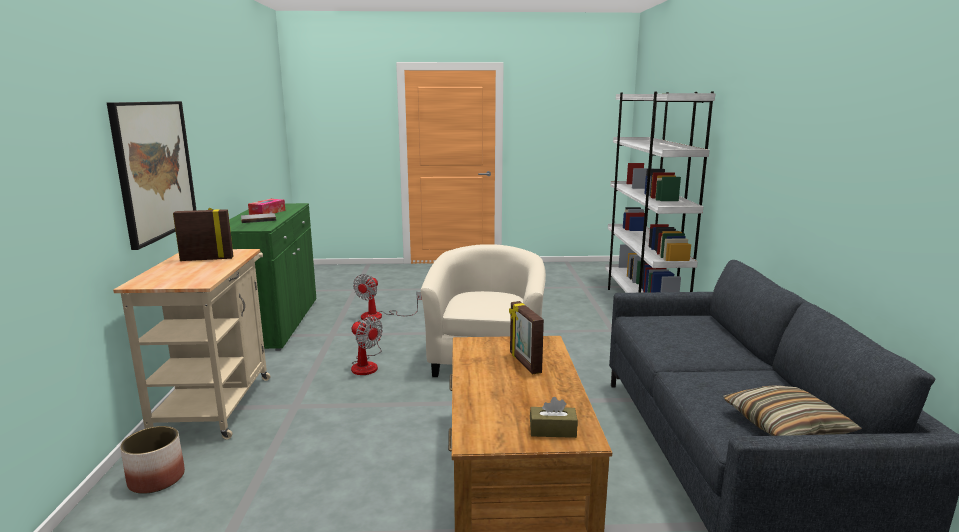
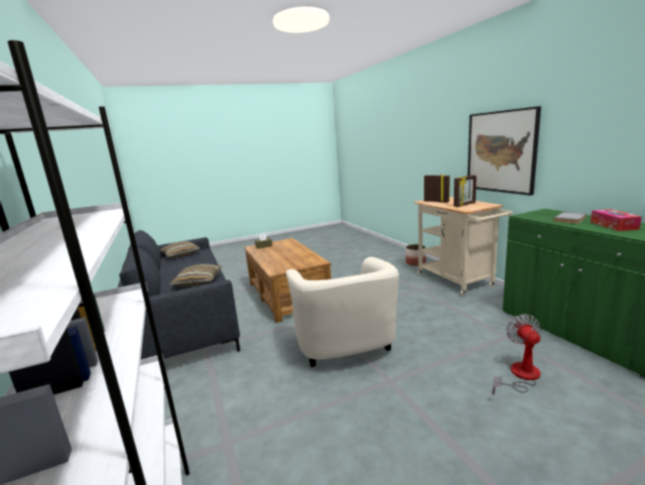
camera: 160 degrees right, 0 degrees up
fan [351,316,383,375] -> none
picture frame [509,301,544,374] -> picture frame moved to [424,174,450,203]
none -> pillow [169,264,221,286]

